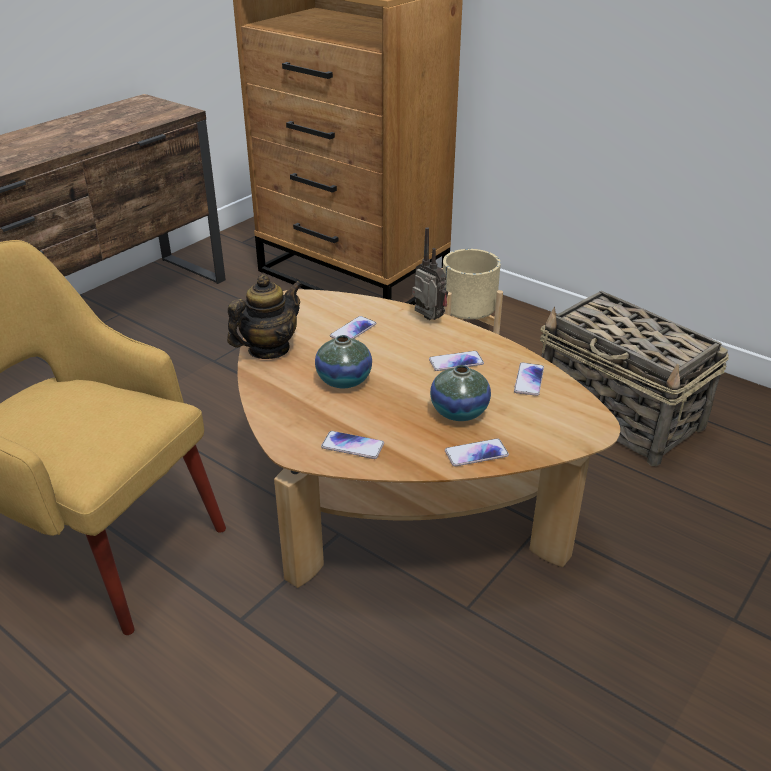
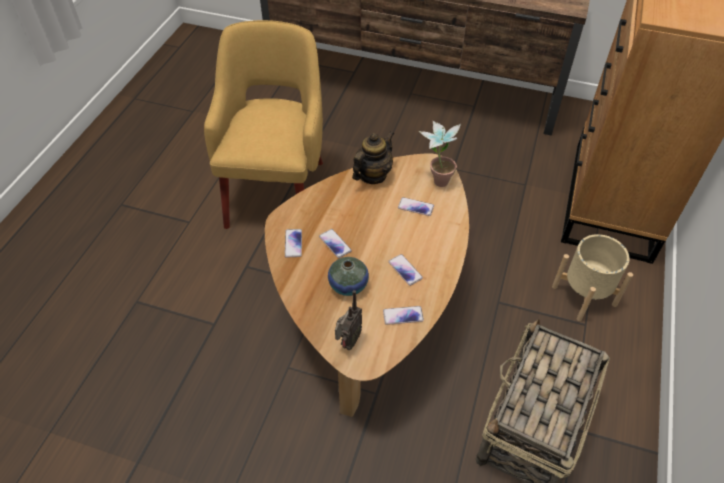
camera: 70 degrees right, 15 degrees up
teapot [227,274,302,359] -> teapot turned 75 degrees counterclockwise [352,131,394,184]
vase [315,335,372,388] -> none
radio [412,227,448,320] -> radio moved to [335,290,362,350]
phone [445,438,509,467] -> phone moved to [319,229,352,258]
none -> potted plant [419,121,461,187]

